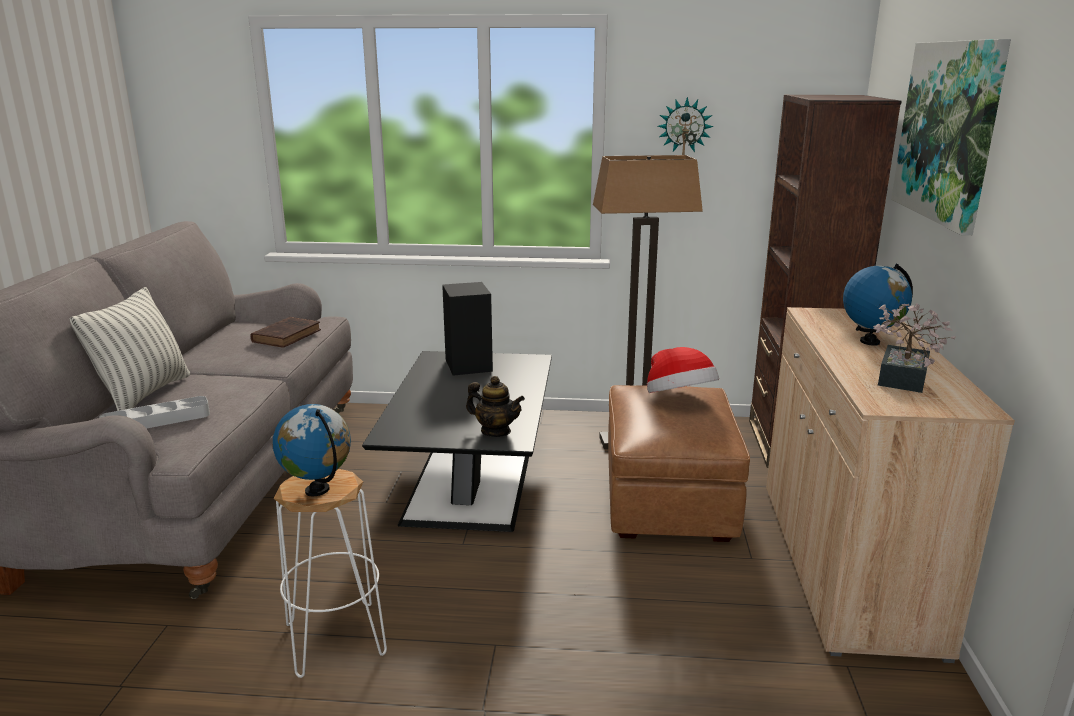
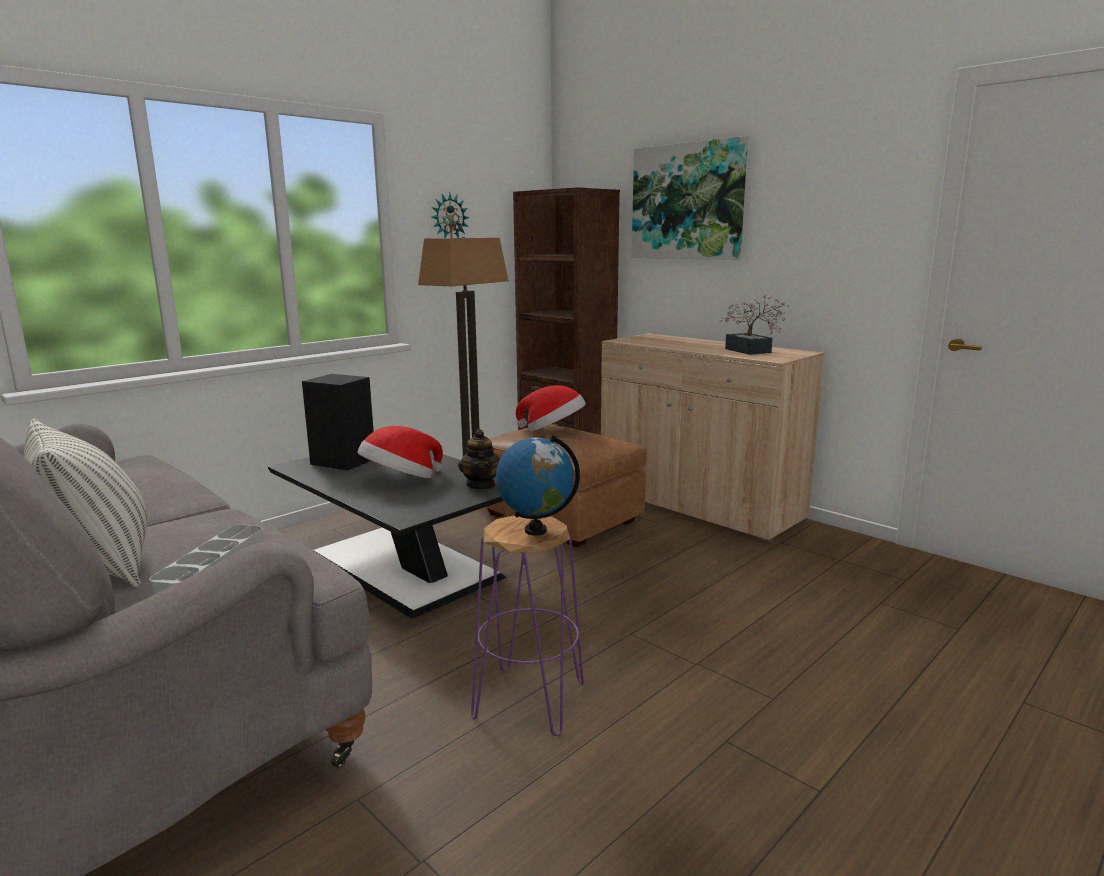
camera: 50 degrees left, 5 degrees down
brown book [251,317,321,348] -> none
white stool [274,469,387,678] -> purple stool [471,515,584,736]
teapot [466,376,525,437] -> teapot turned 105 degrees clockwise [458,429,500,489]
globe [843,264,913,346] -> none
none -> hat [358,426,443,479]

